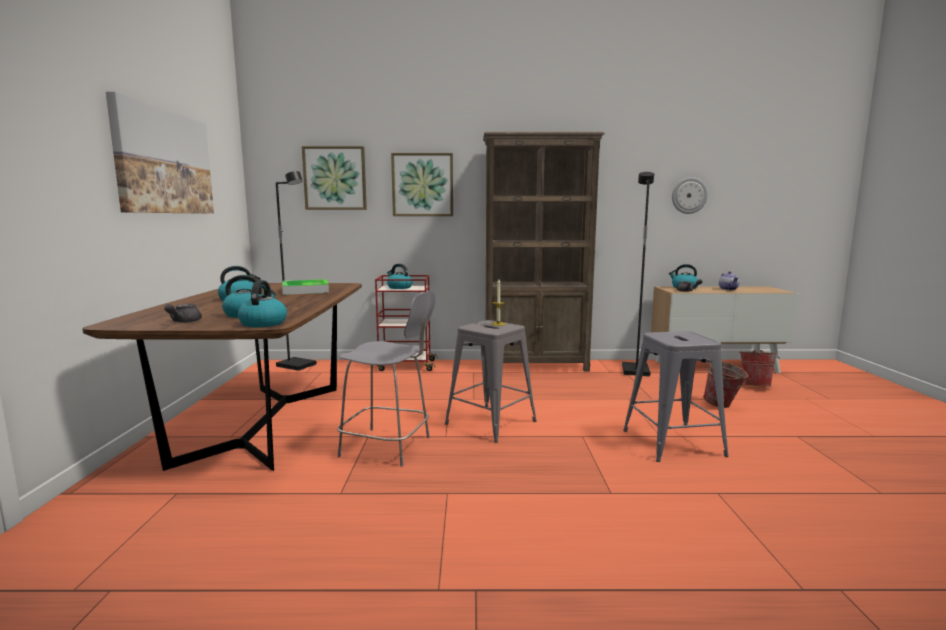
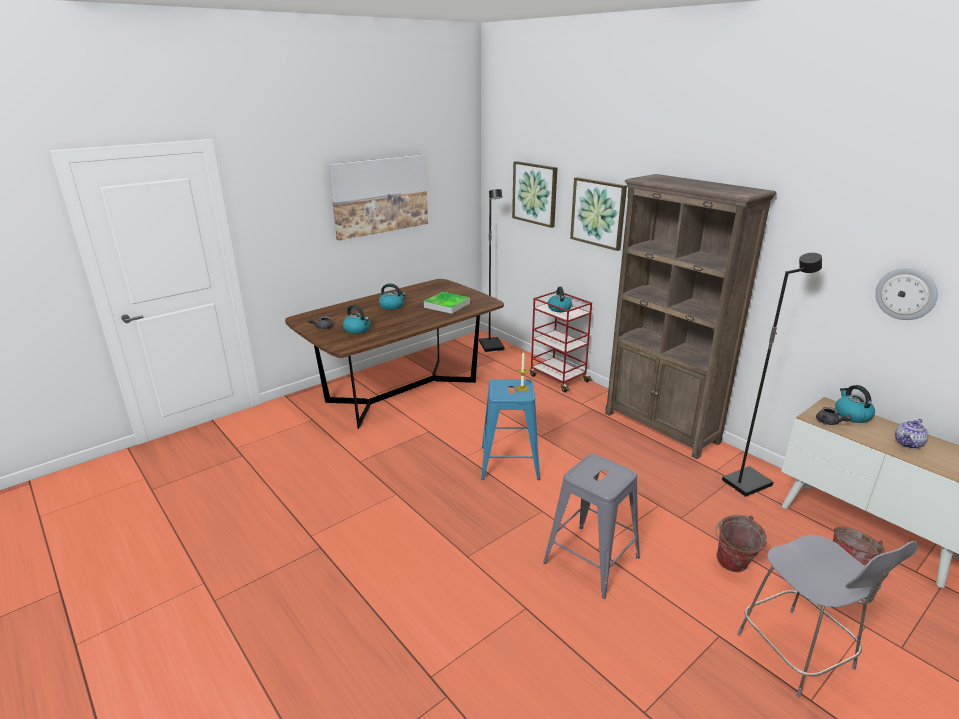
camera: 50 degrees right, 15 degrees up
kettle [238,280,287,327] -> none
grey chair [337,291,436,467] -> grey chair moved to [737,535,919,698]
grey stool [445,320,537,442] -> blue stool [481,379,540,480]

